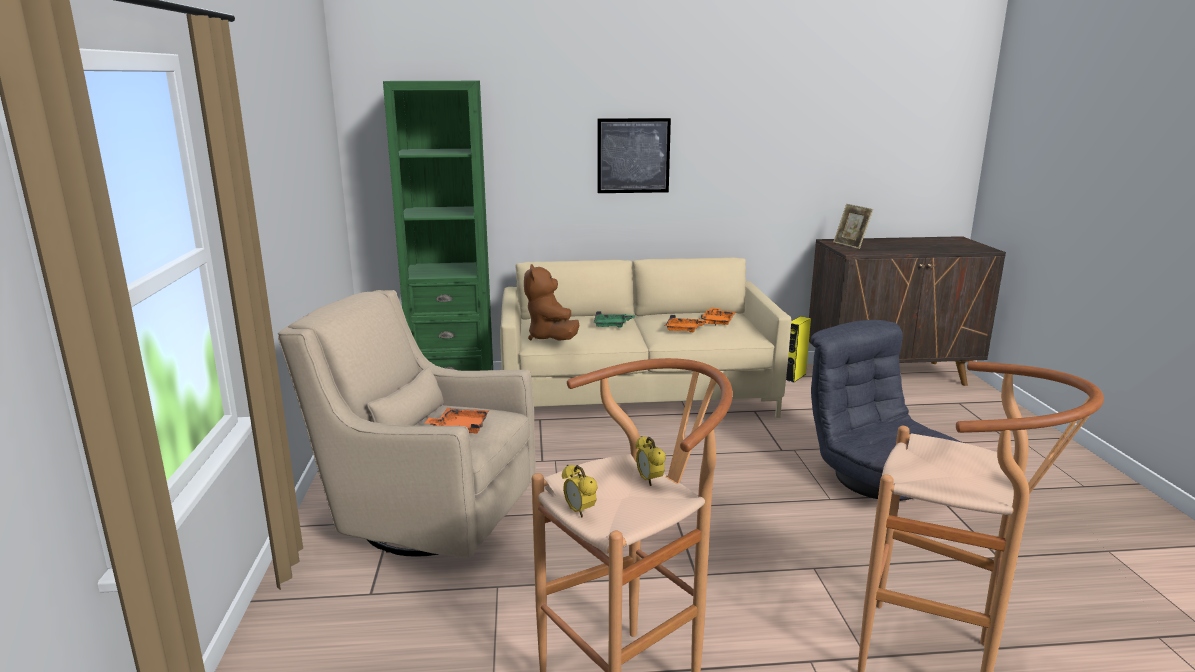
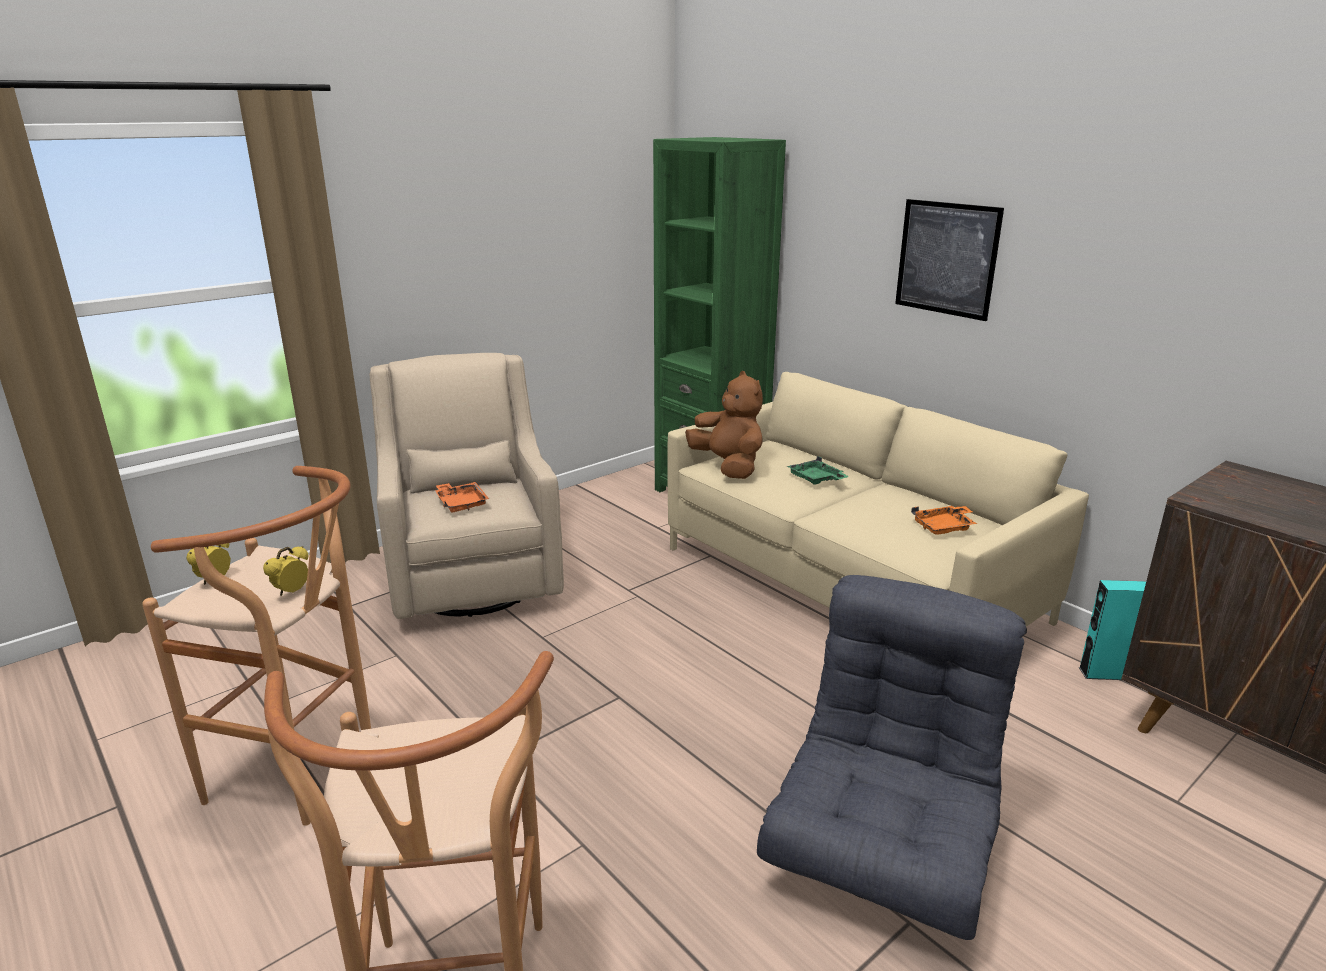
camera: 55 degrees right, 5 degrees up
brown plush toy [524,264,580,341] -> brown plush toy turned 105 degrees clockwise [685,371,763,479]
orange tray [665,315,709,332] -> none
yellow speaker [786,316,811,382] -> turquoise speaker [1079,580,1146,680]
picture frame [833,204,873,249] -> none

